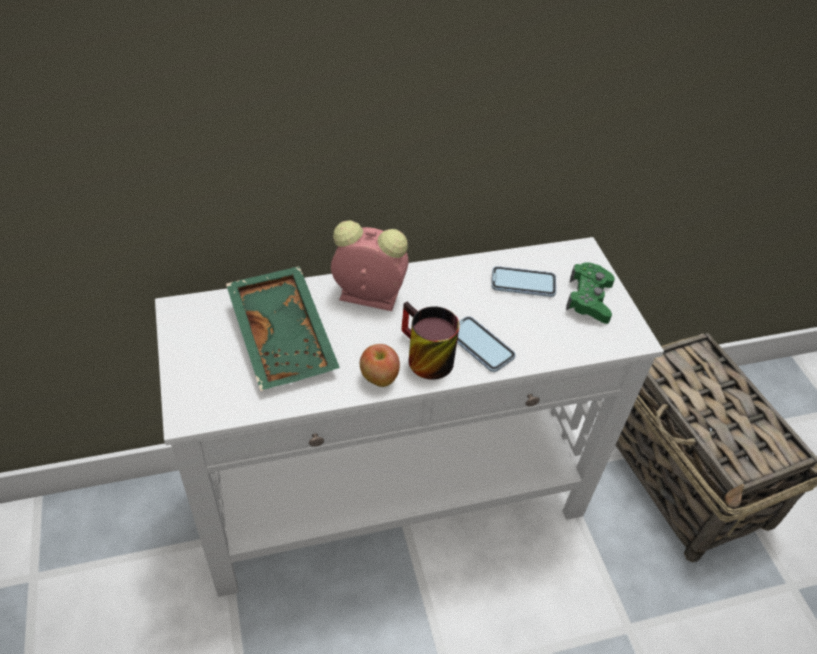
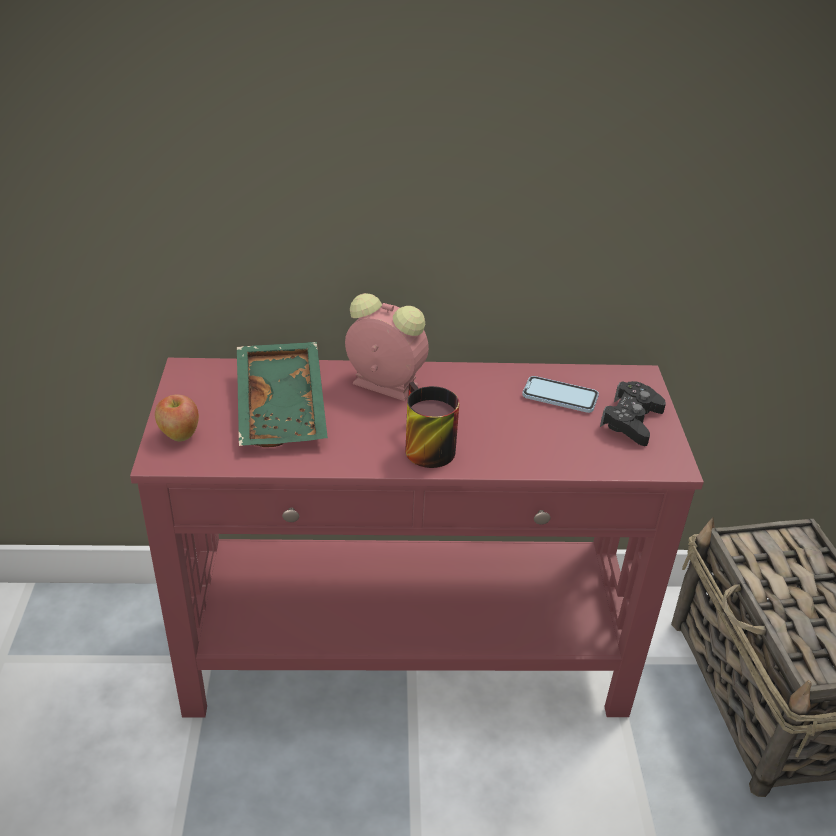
camera: 15 degrees right, 10 degrees down
white console table [155,237,664,597] -> red console table [130,358,704,717]
apple [360,344,400,387] -> apple moved to [155,394,199,442]
phone [457,316,516,372] -> none
green game controller [566,262,615,324] -> black game controller [600,381,666,446]

